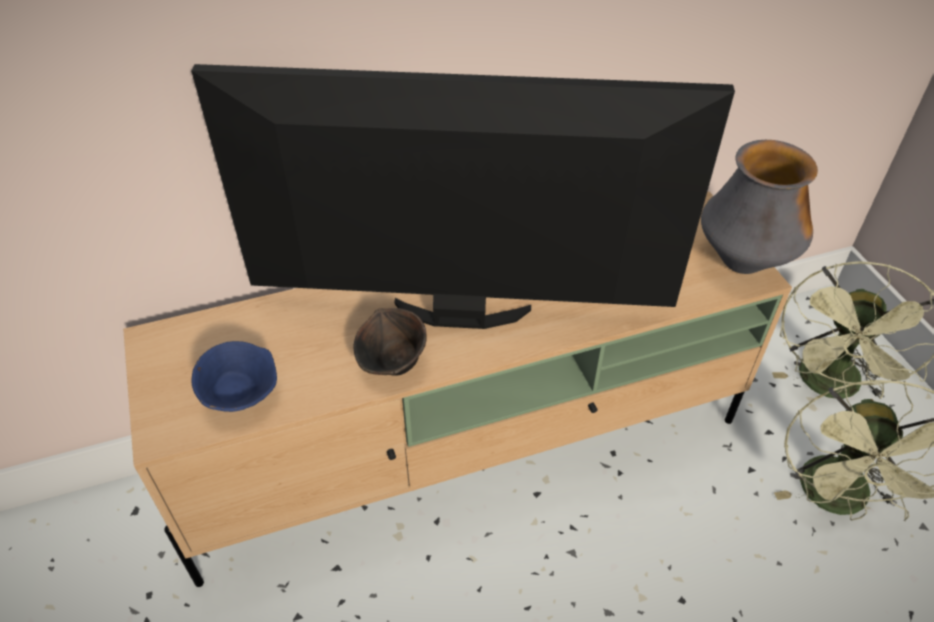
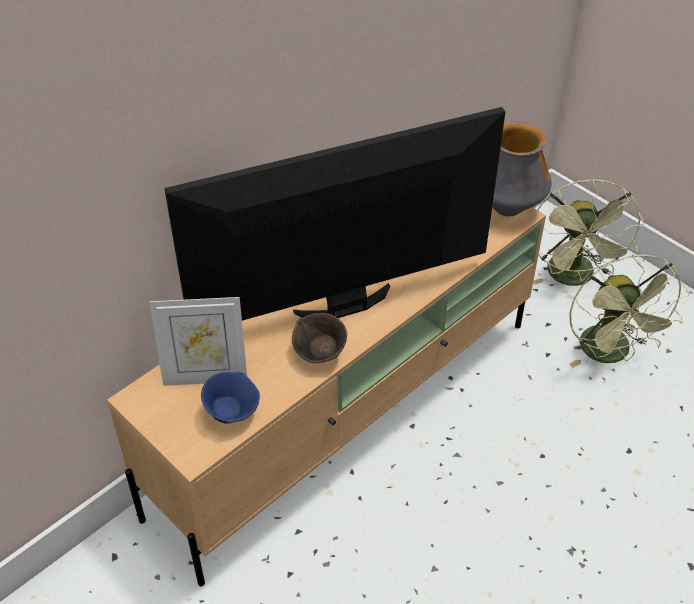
camera: 25 degrees left, 0 degrees up
none -> picture frame [150,297,247,386]

